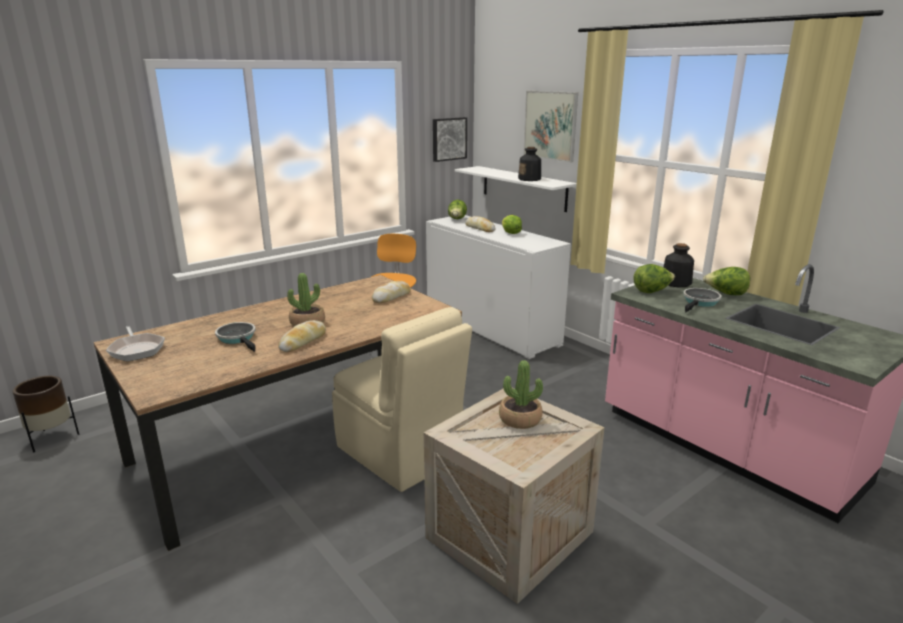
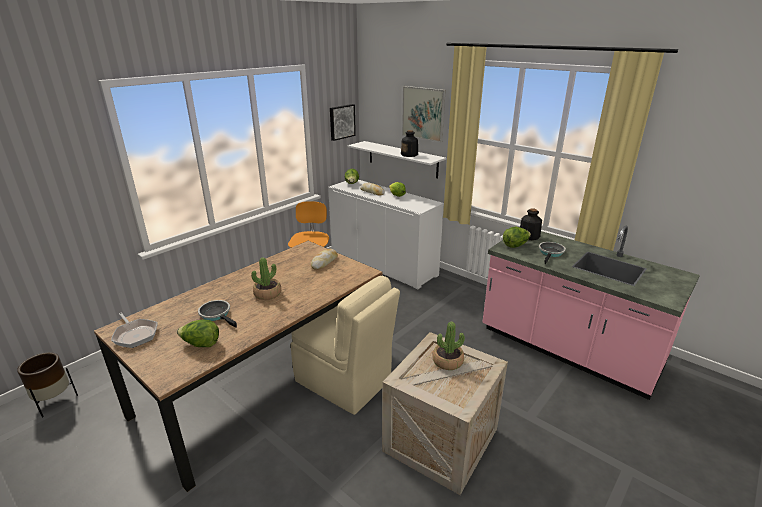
camera: 10 degrees left, 5 degrees up
bread [278,320,326,352] -> none
lettuce [703,267,750,295] -> lettuce moved to [177,319,219,347]

